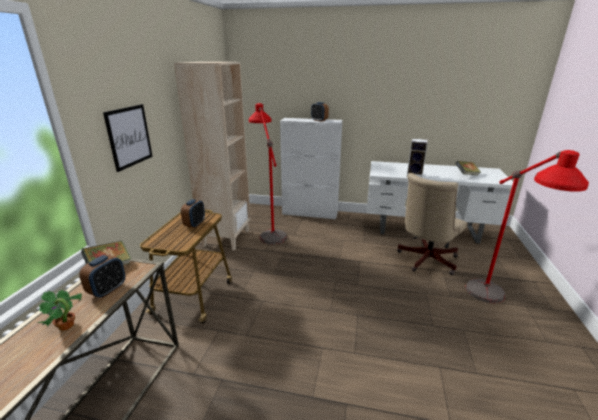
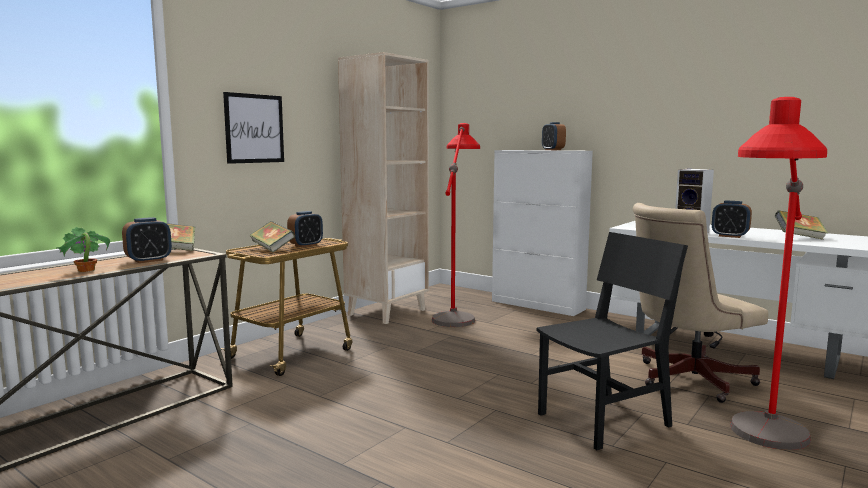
camera: 25 degrees right, 15 degrees down
none -> book [249,221,295,252]
none -> black chair [536,232,688,450]
none -> alarm clock [712,201,752,238]

